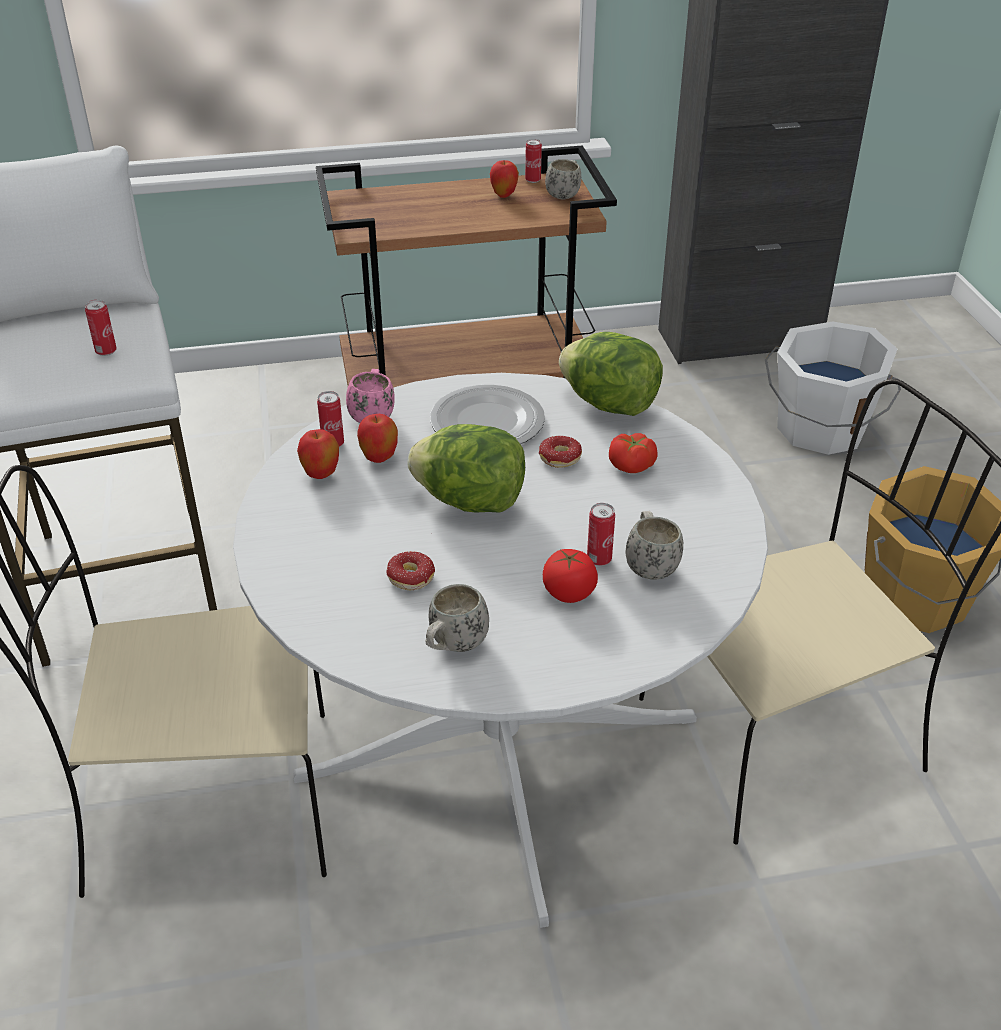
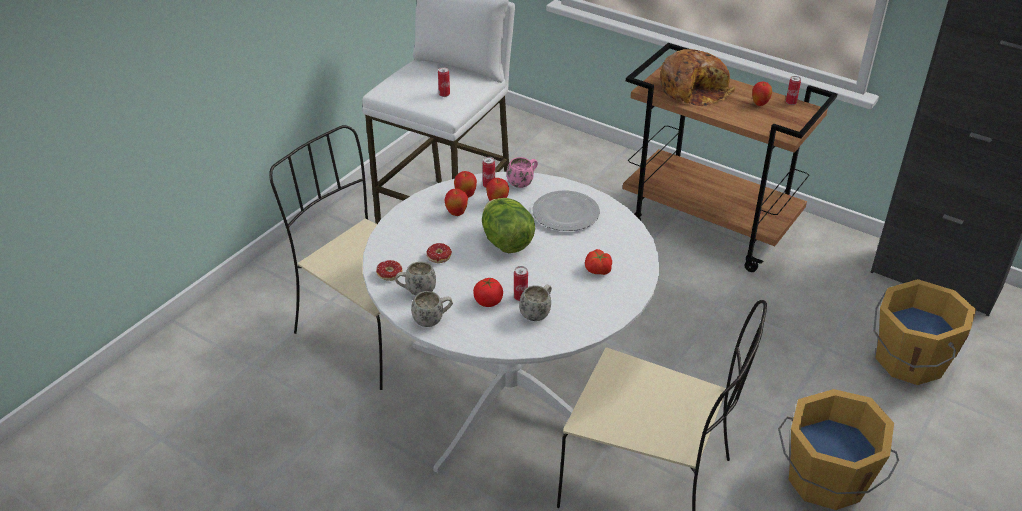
camera: 45 degrees right, 0 degrees up
donut [539,436,582,468] -> donut moved to [376,260,403,281]
white mug [545,159,581,199] -> white mug moved to [411,291,453,327]
lettuce [559,332,663,416] -> none
white bucket [765,321,901,455] -> orange bucket [873,279,976,385]
none -> apple [444,188,468,216]
none -> bread [660,49,736,107]

